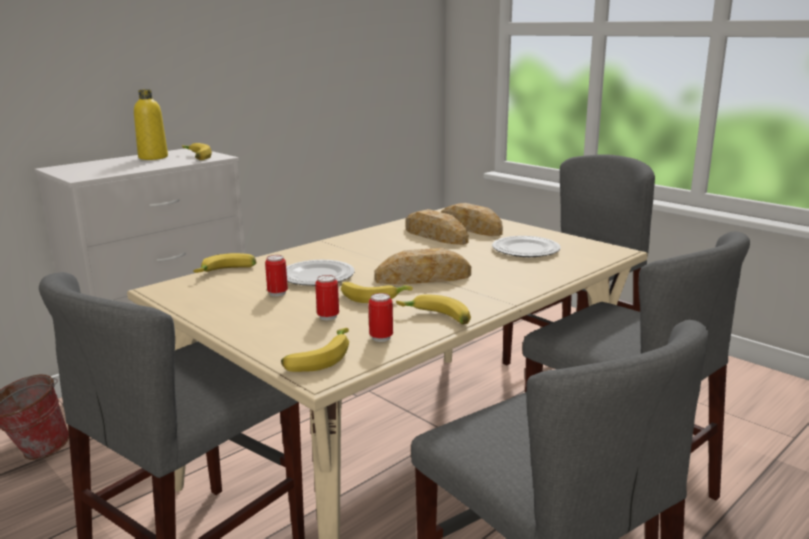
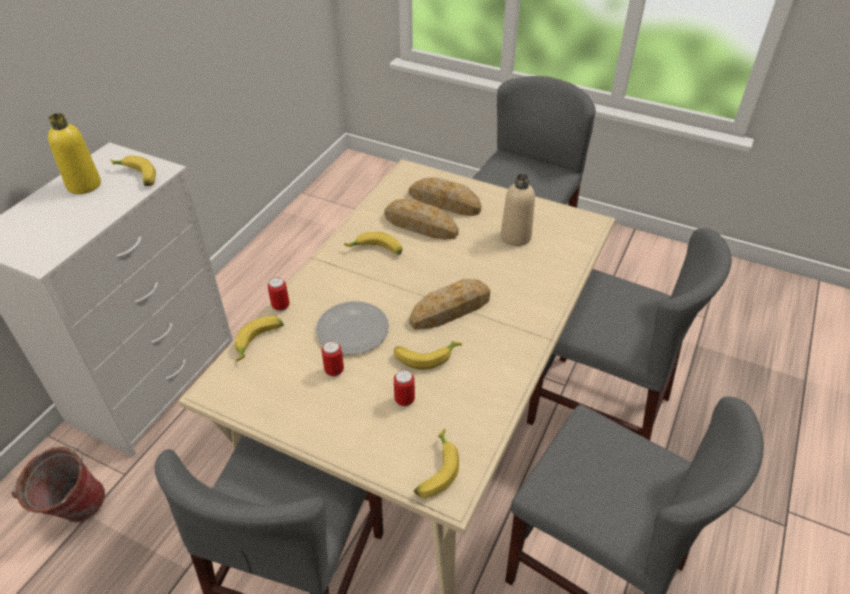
camera: 20 degrees left, 25 degrees up
can [369,293,393,342] -> can moved to [268,277,290,312]
banana [396,294,471,325] -> banana moved to [344,232,403,255]
plate [492,236,561,257] -> beige bottle [501,174,535,246]

